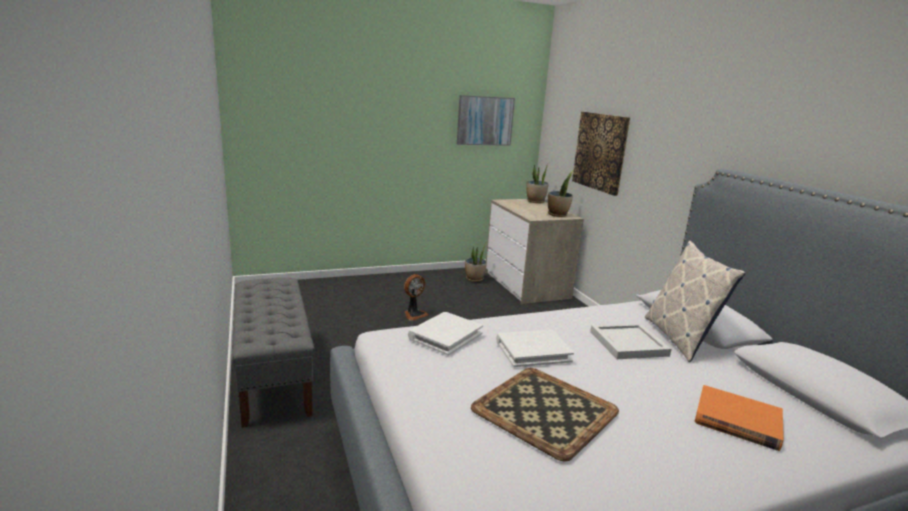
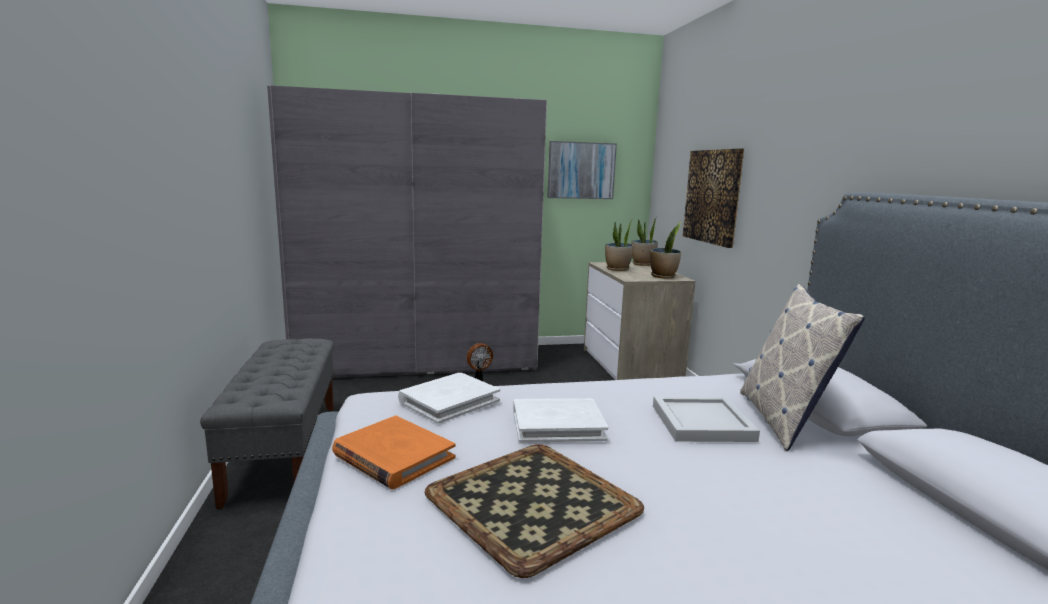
camera: 10 degrees right, 5 degrees down
potted plant [465,243,487,282] -> potted plant moved to [605,220,633,271]
orange book [695,385,784,451] -> orange book moved to [332,416,455,489]
none -> grey wardrobe [267,85,547,378]

